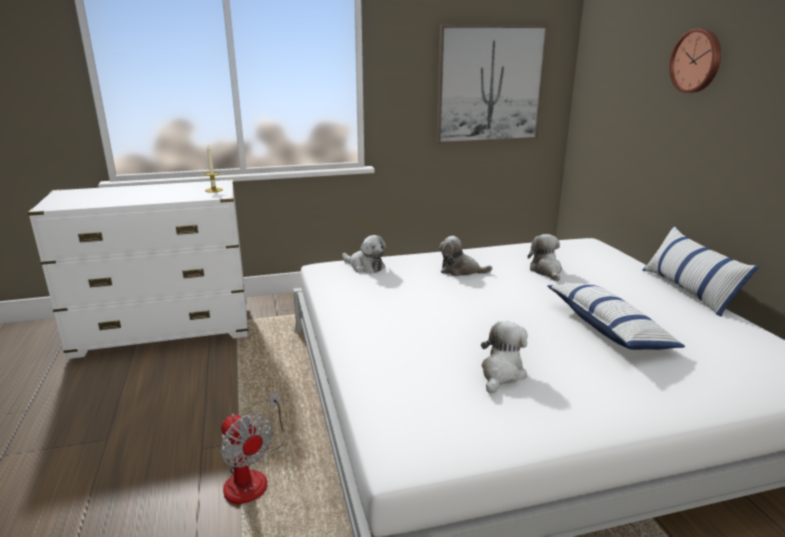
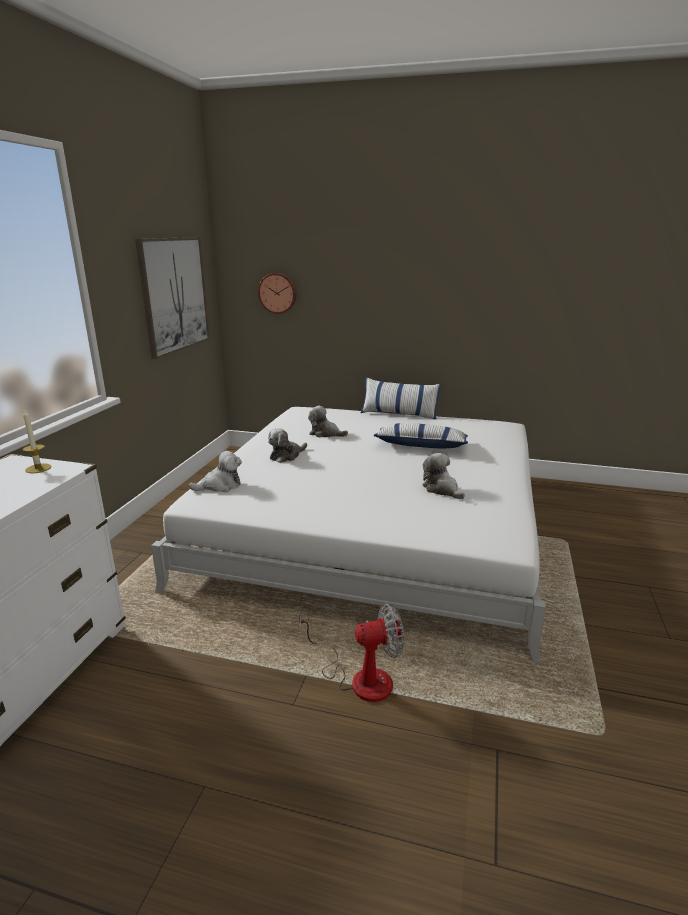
camera: 60 degrees left, 0 degrees up
wall clock [669,29,721,93] -> wall clock moved to [258,273,296,314]

